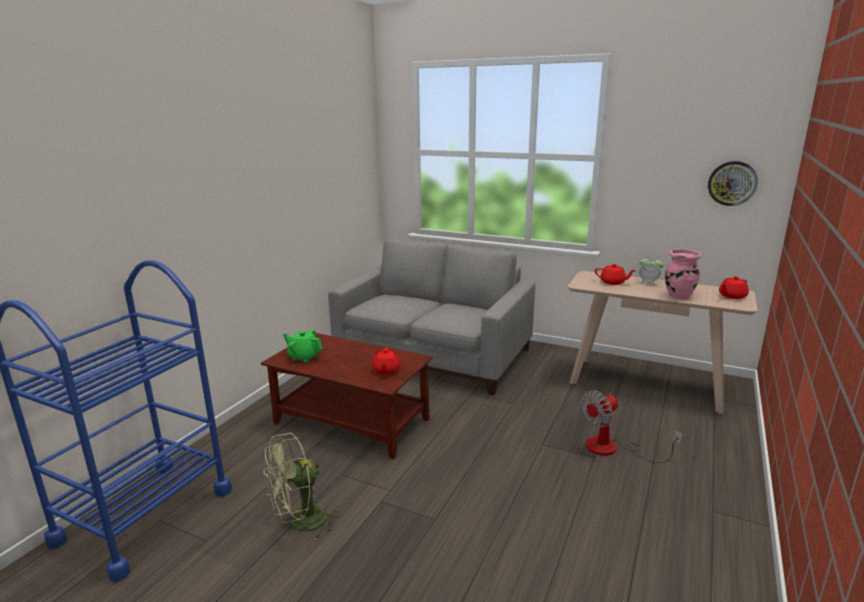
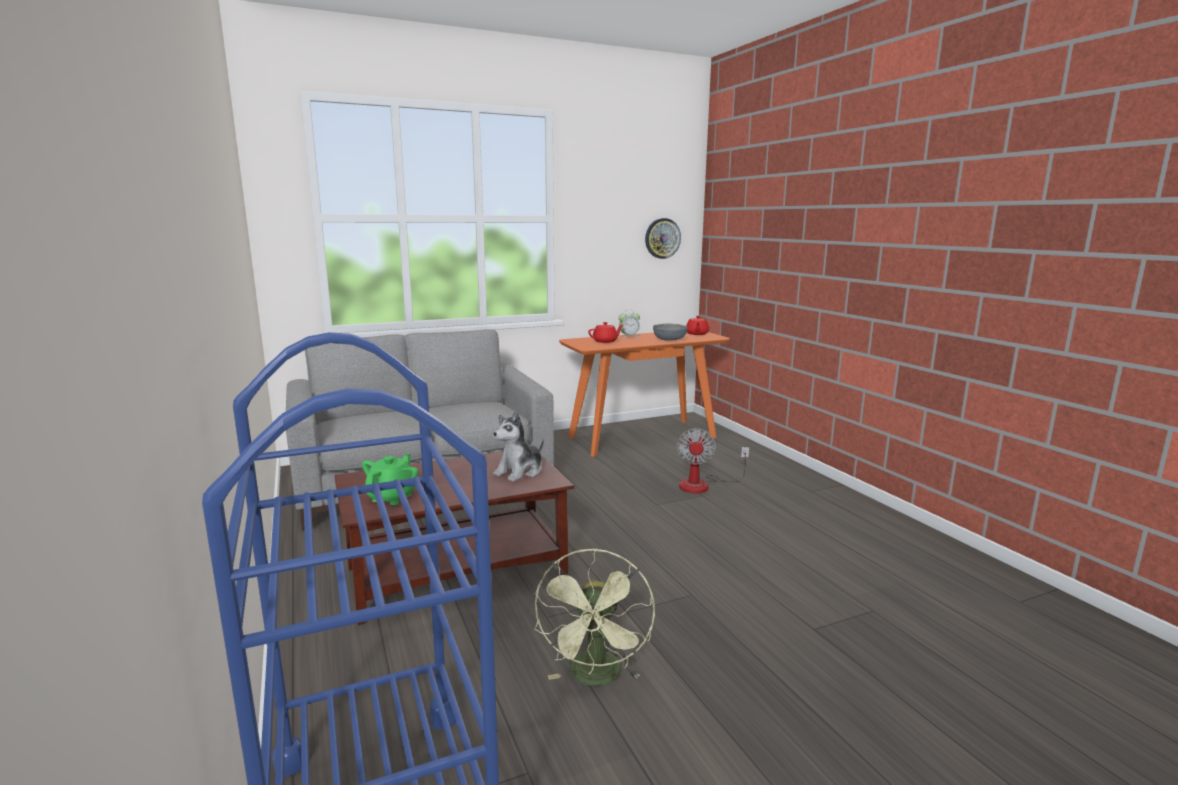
camera: 50 degrees left, 5 degrees down
green teapot [283,329,323,363] -> green teapot turned 135 degrees clockwise [362,454,418,505]
red teapot [372,348,400,375] -> plush toy [493,411,544,482]
beige console table [568,271,758,414] -> orange console table [559,332,730,457]
pink vase [665,249,702,299] -> grey bowl [653,324,687,341]

